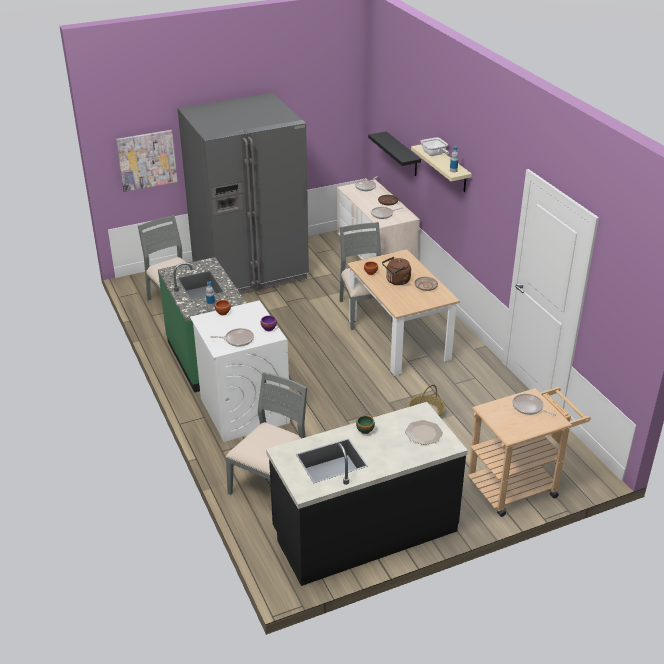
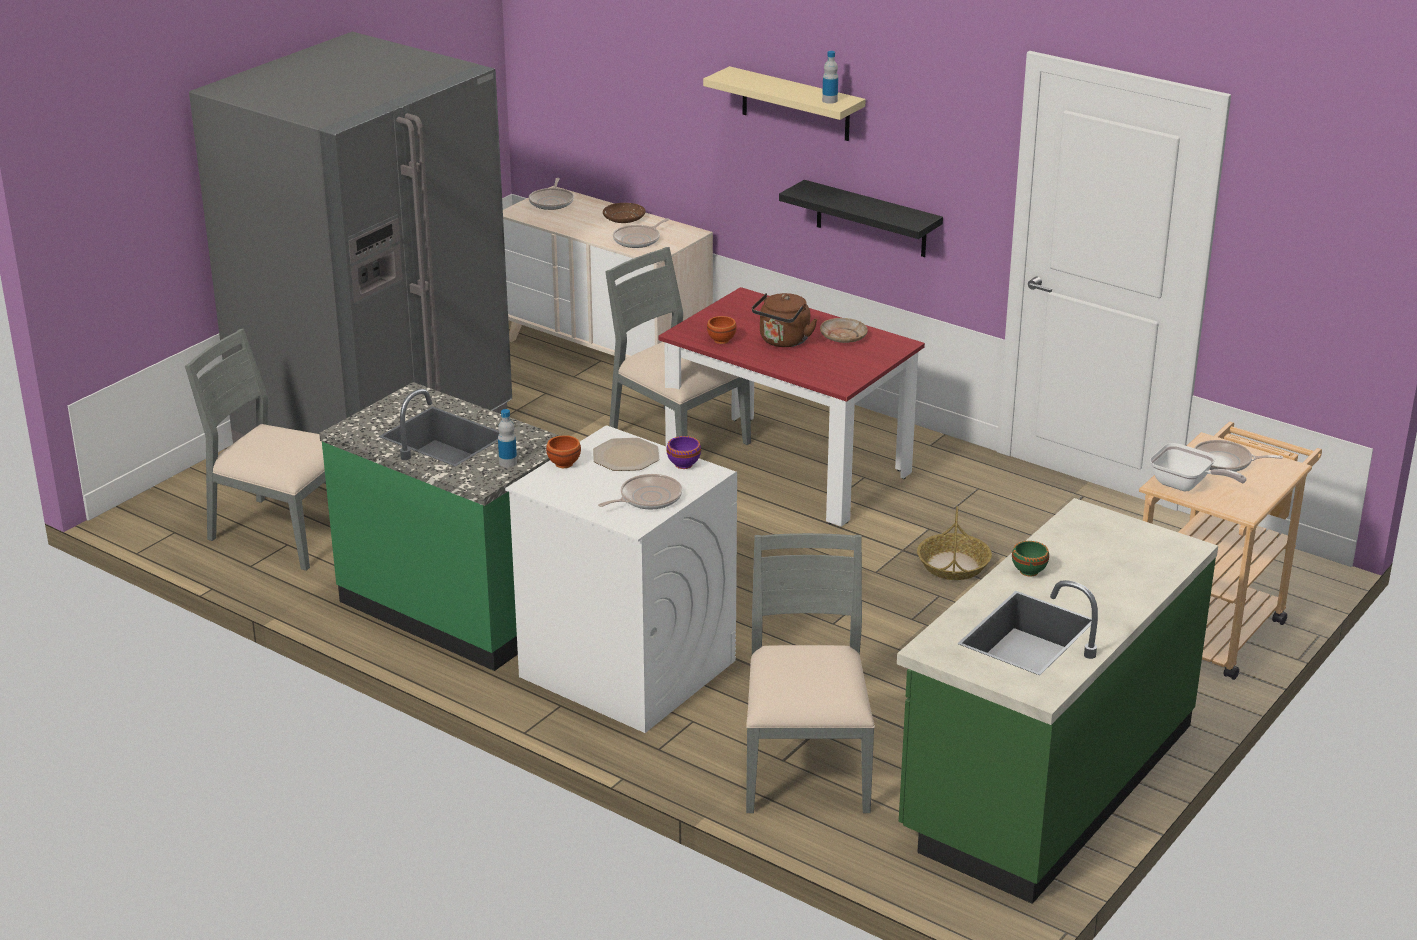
camera: 30 degrees left, 5 degrees down
picture [116,130,177,192] -> none
black counter [266,402,468,586] -> green counter [897,498,1218,904]
beige dining table [347,250,460,376] -> red dining table [658,287,925,527]
black shelf [368,131,421,176] -> black shelf moved to [779,180,943,257]
plate [405,420,443,445] -> plate moved to [593,438,660,471]
frying pan [420,137,449,156] -> frying pan moved to [1150,443,1246,491]

